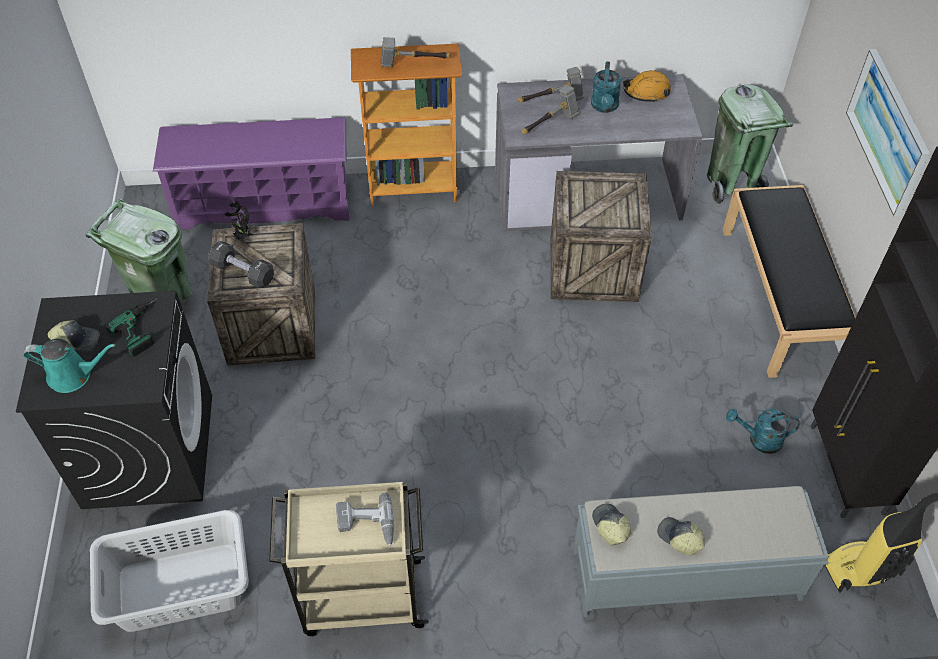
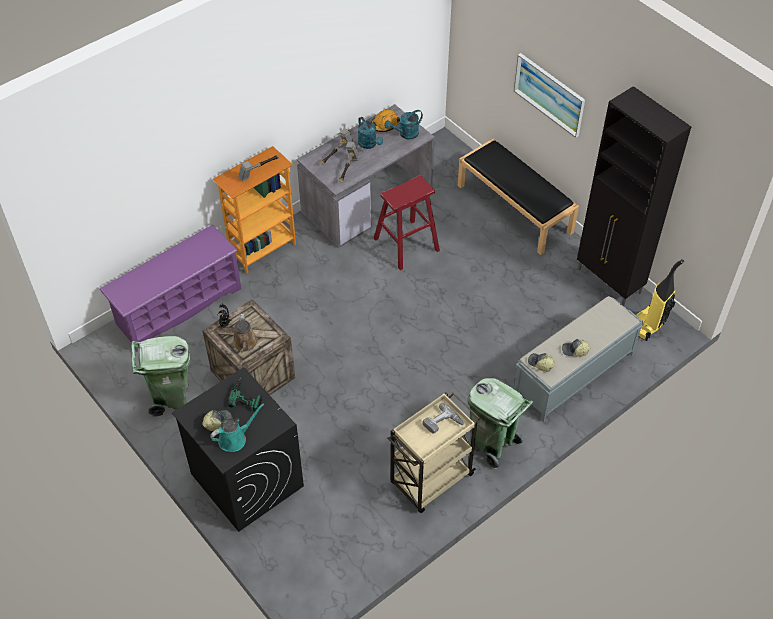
camera: 35 degrees left, 0 degrees up
grey laundry basket [90,510,249,632] -> none
black dumbbell [208,241,274,288] -> brown watering can [233,314,258,352]
crate [551,171,652,302] -> red stool [374,175,440,270]
green trash can [707,85,793,205] -> green trash can moved to [467,378,534,469]
turquoise watering can [726,408,800,454] -> turquoise watering can moved to [384,110,423,140]

